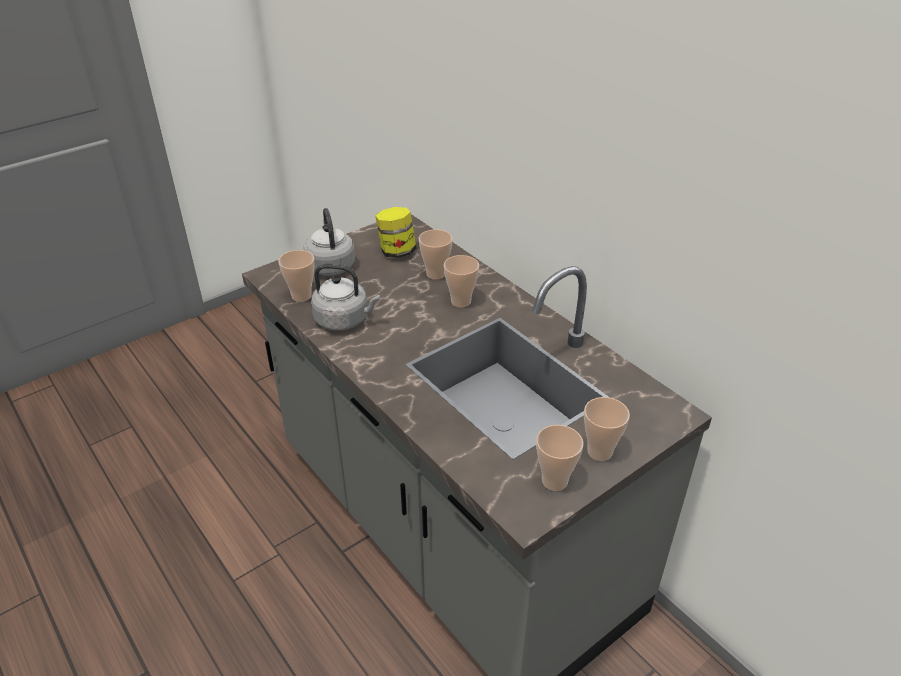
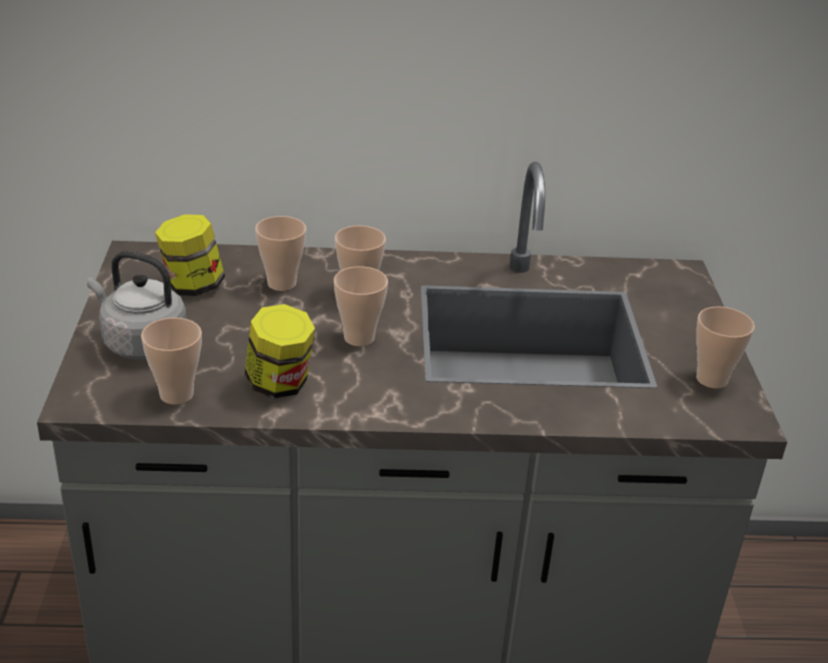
camera: 55 degrees left, 5 degrees down
grey kettle [311,264,380,331] -> jar [245,304,315,399]
cup [584,397,630,461] -> cup moved to [334,266,388,346]

